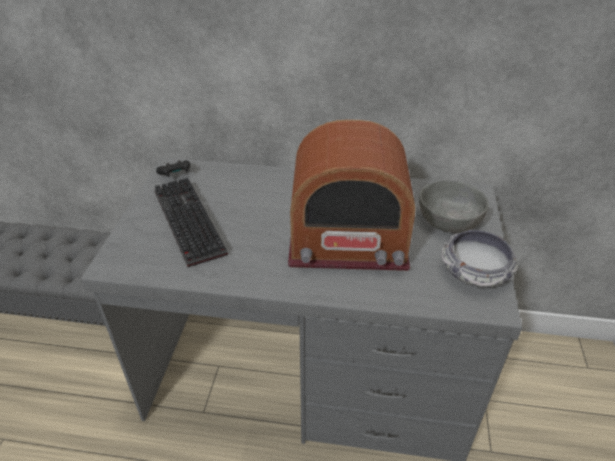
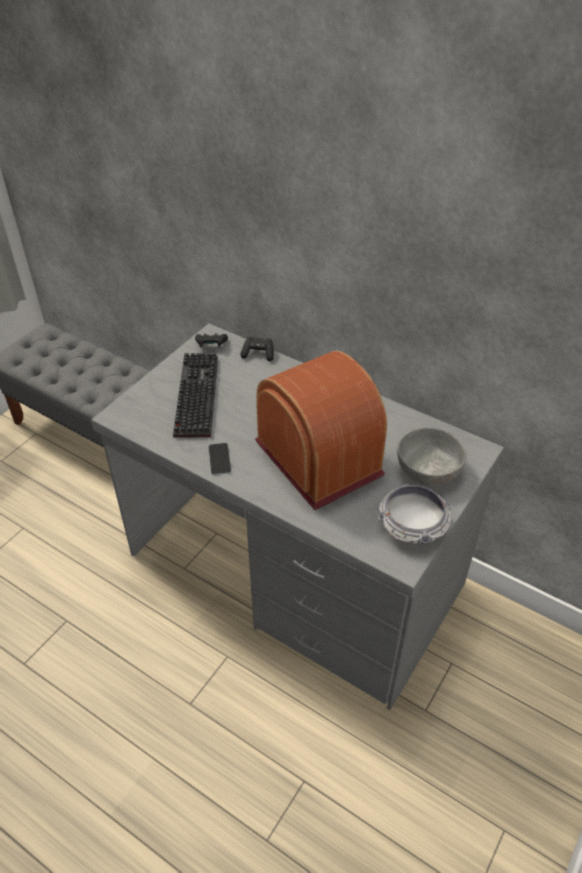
camera: 25 degrees right, 5 degrees up
radio [288,119,415,271] -> radio turned 150 degrees counterclockwise [255,351,387,510]
none -> phone [209,443,231,475]
none -> black game controller [241,337,274,361]

